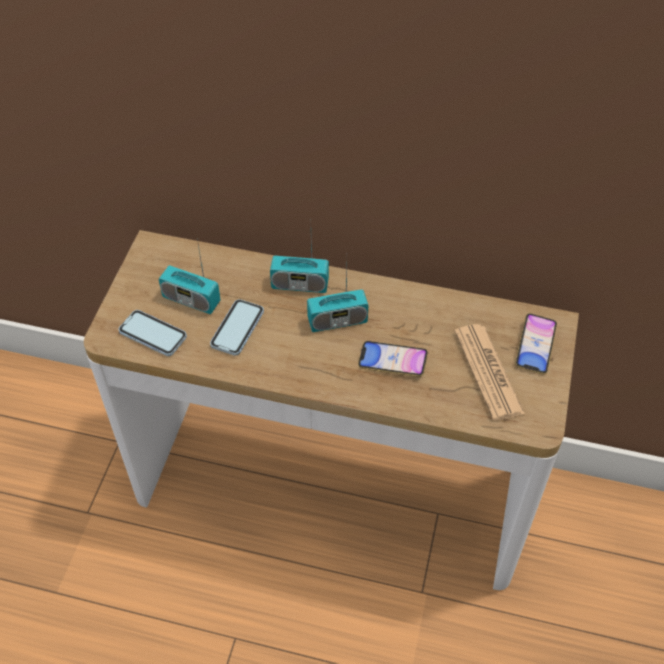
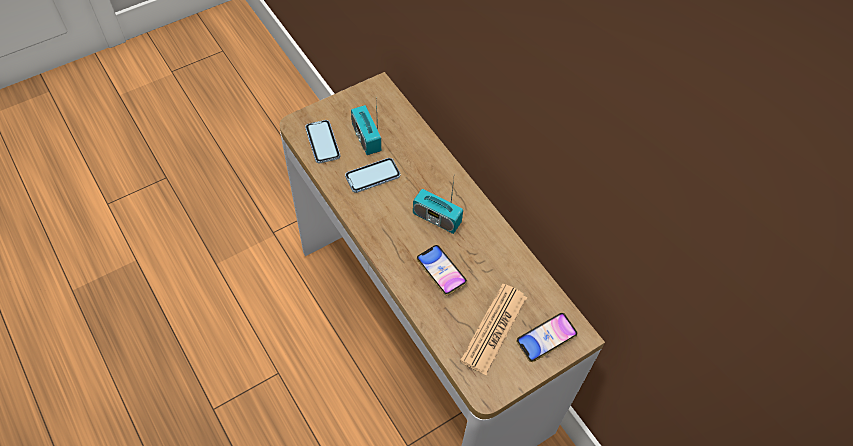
camera: 40 degrees right, 5 degrees up
radio [270,237,329,293] -> none

